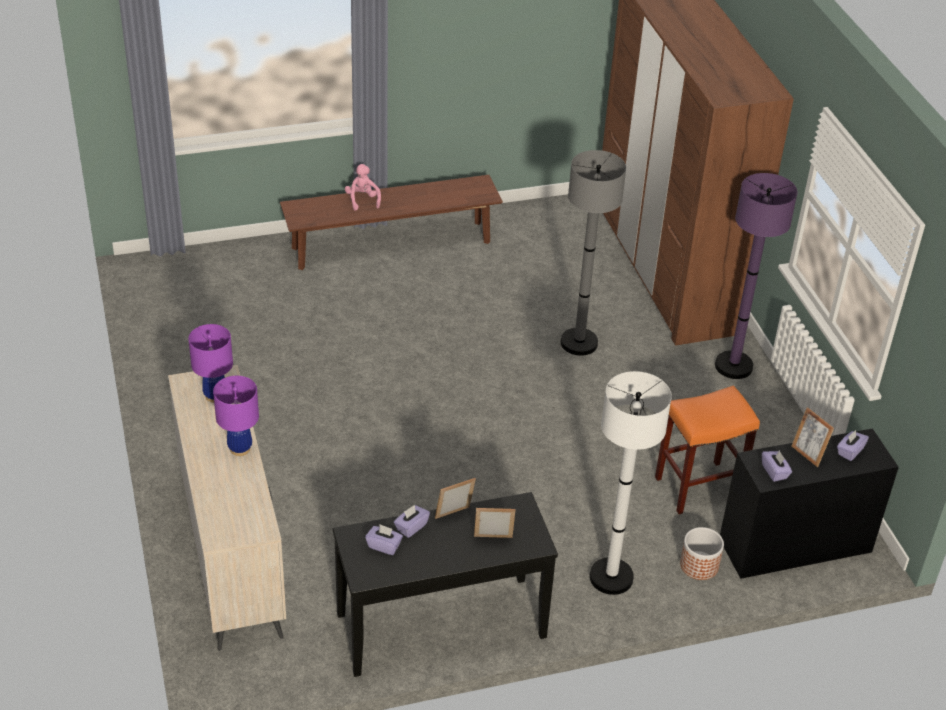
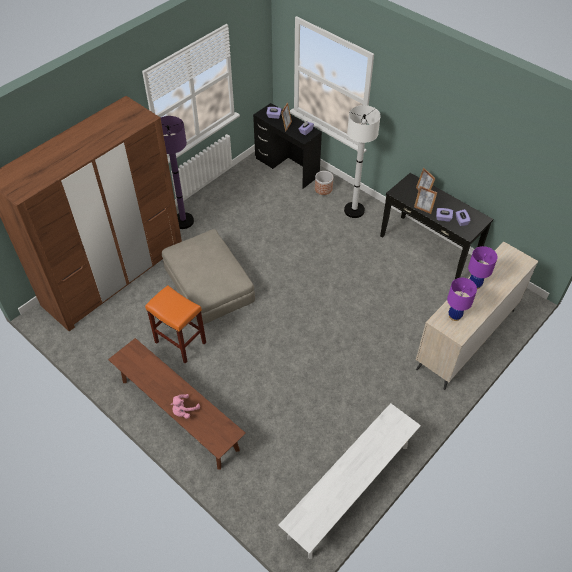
camera: 120 degrees left, 10 degrees up
grey floor lamp [560,150,626,356] -> beige ottoman [162,229,255,325]
orange stool [655,386,760,514] -> orange stool moved to [145,285,206,364]
none -> white bench [279,403,421,559]

